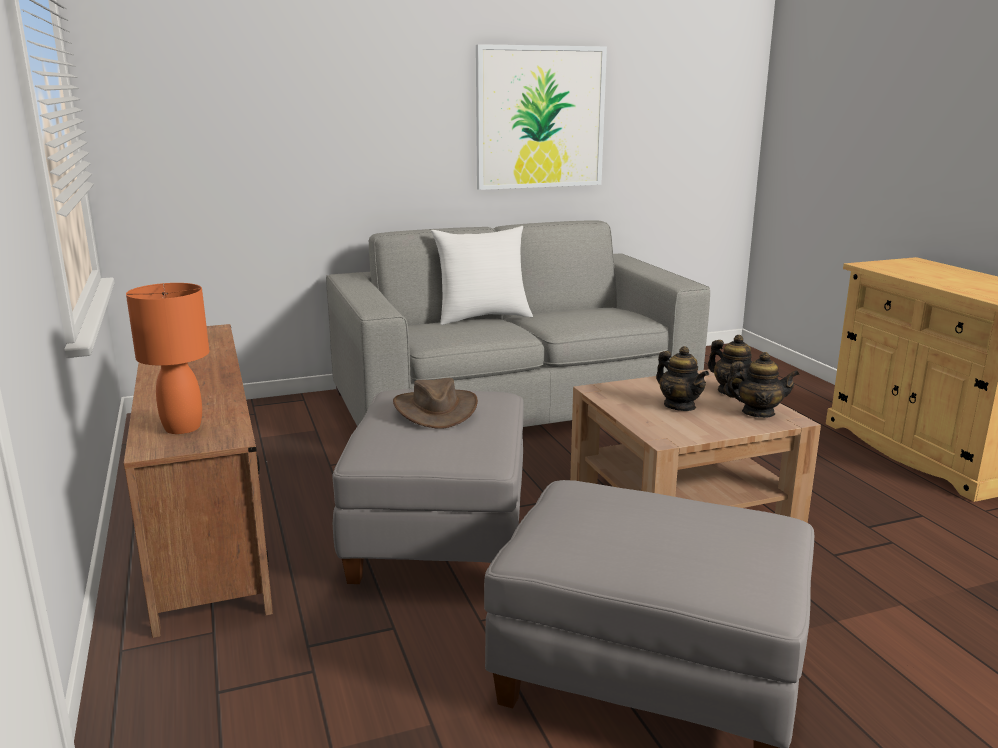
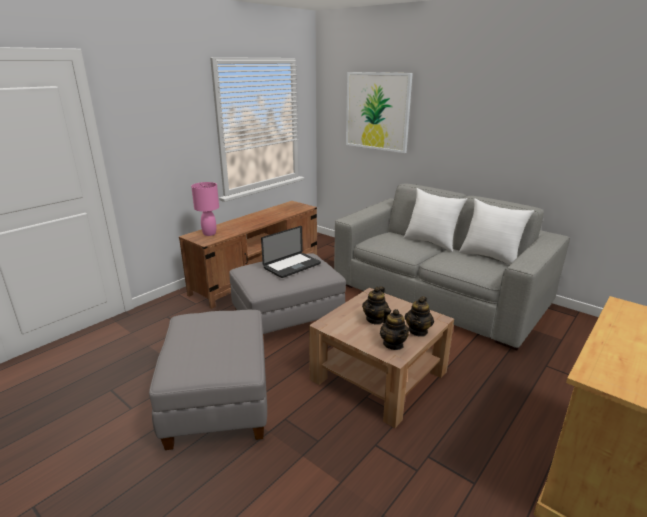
camera: 60 degrees right, 5 degrees up
orange table lamp [126,283,209,434] -> pink table lamp [191,182,219,236]
brown hat [393,378,478,429] -> laptop [261,226,321,278]
picture [476,44,607,190] -> picture moved to [346,72,413,153]
none -> white pillow [459,198,534,265]

